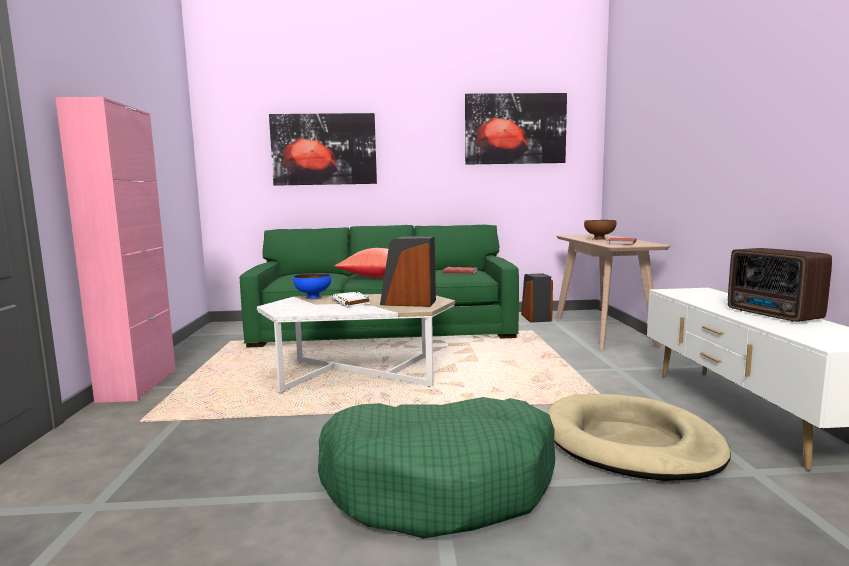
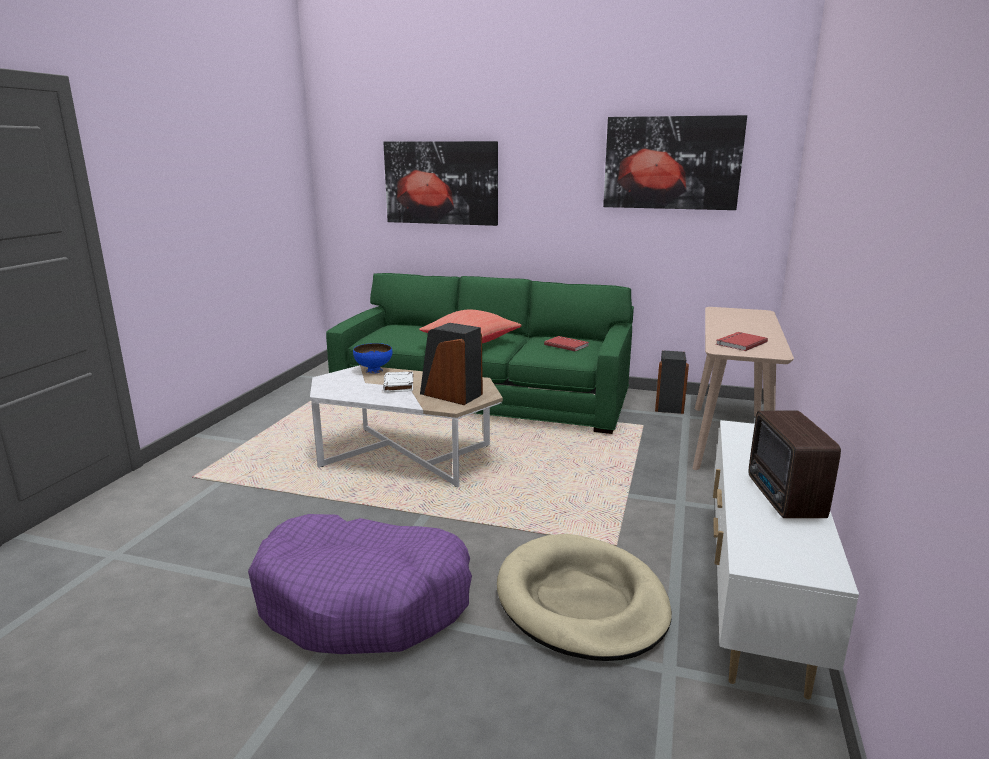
camera: 20 degrees right, 10 degrees up
pink cabinet [55,97,176,403] -> none
green dog bed [318,397,555,539] -> purple dog bed [248,514,472,654]
brown bowl [584,220,616,240] -> none

